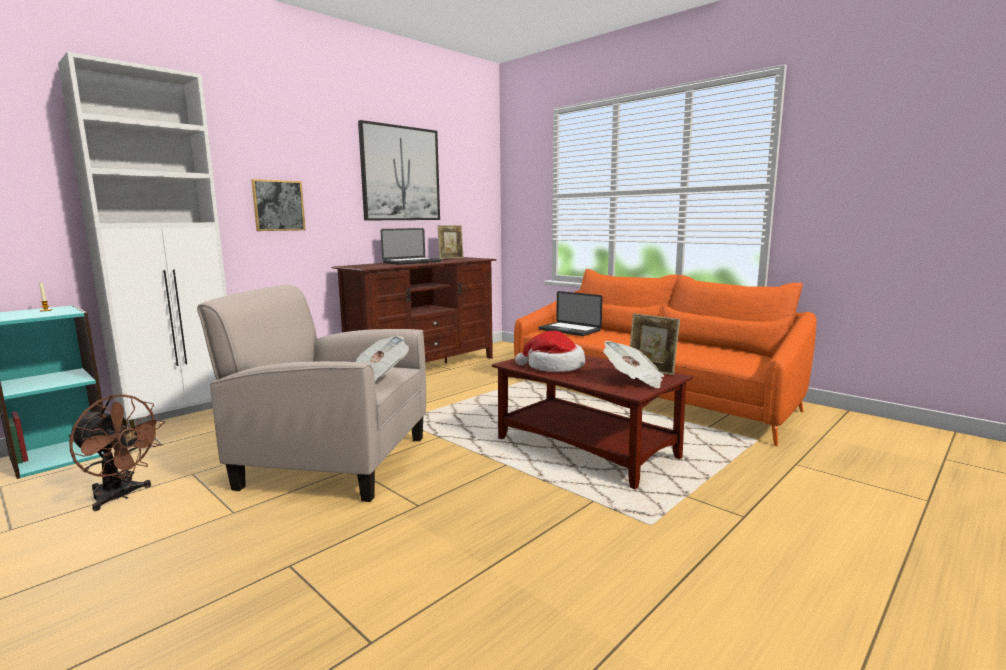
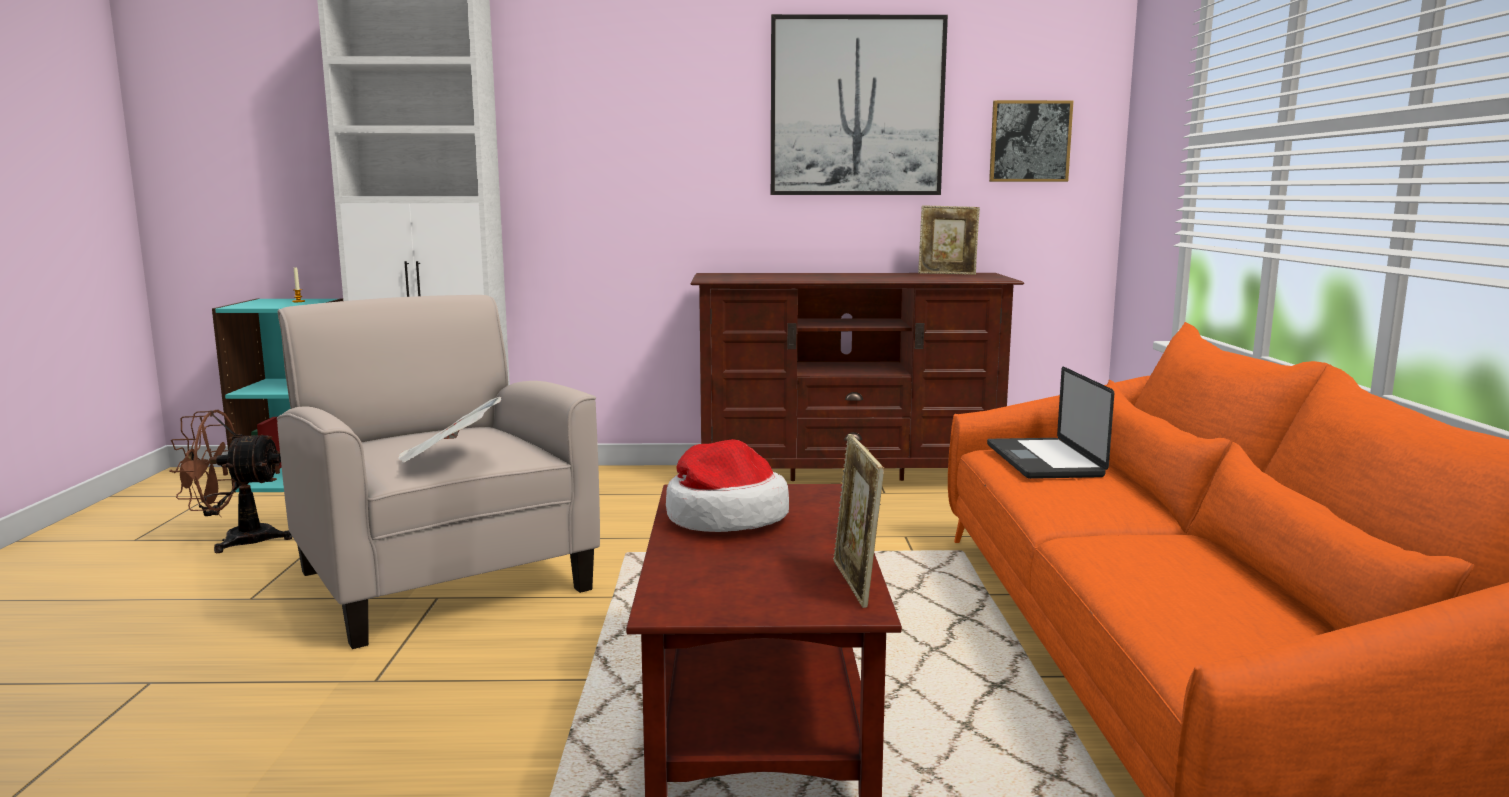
camera: 45 degrees right, 0 degrees up
brown fan [68,395,165,511] -> brown fan turned 105 degrees clockwise [169,410,292,553]
picture [251,179,306,231] -> picture moved to [989,100,1073,182]
laptop [381,228,441,265] -> none
newspaper [603,341,664,388] -> none

